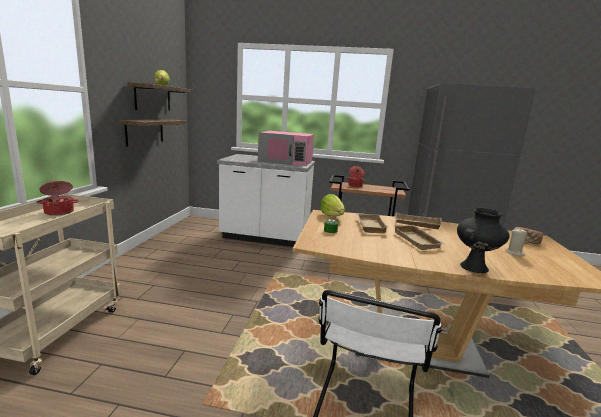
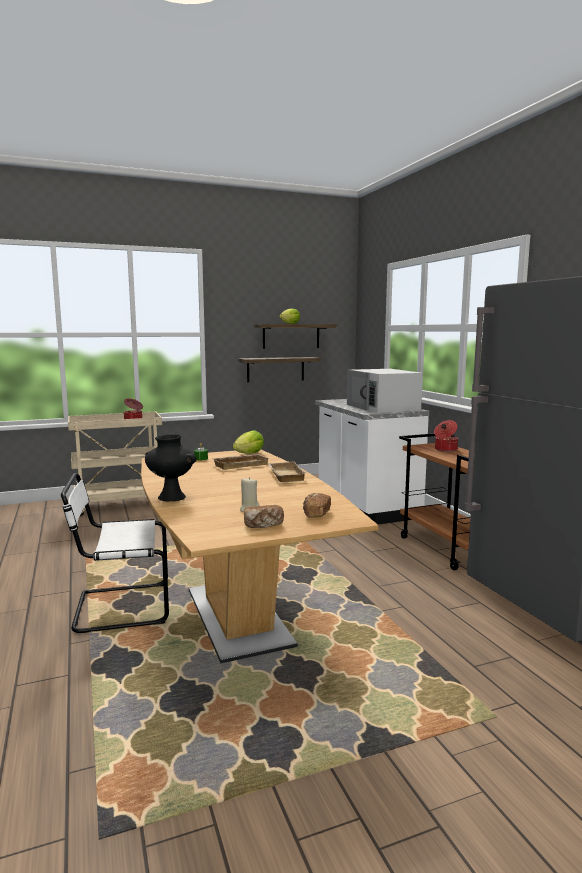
camera: 60 degrees right, 5 degrees down
pink microwave [258,131,314,166] -> white microwave [347,369,423,413]
beige tray [393,225,445,250] -> none
none -> bread [244,505,284,528]

